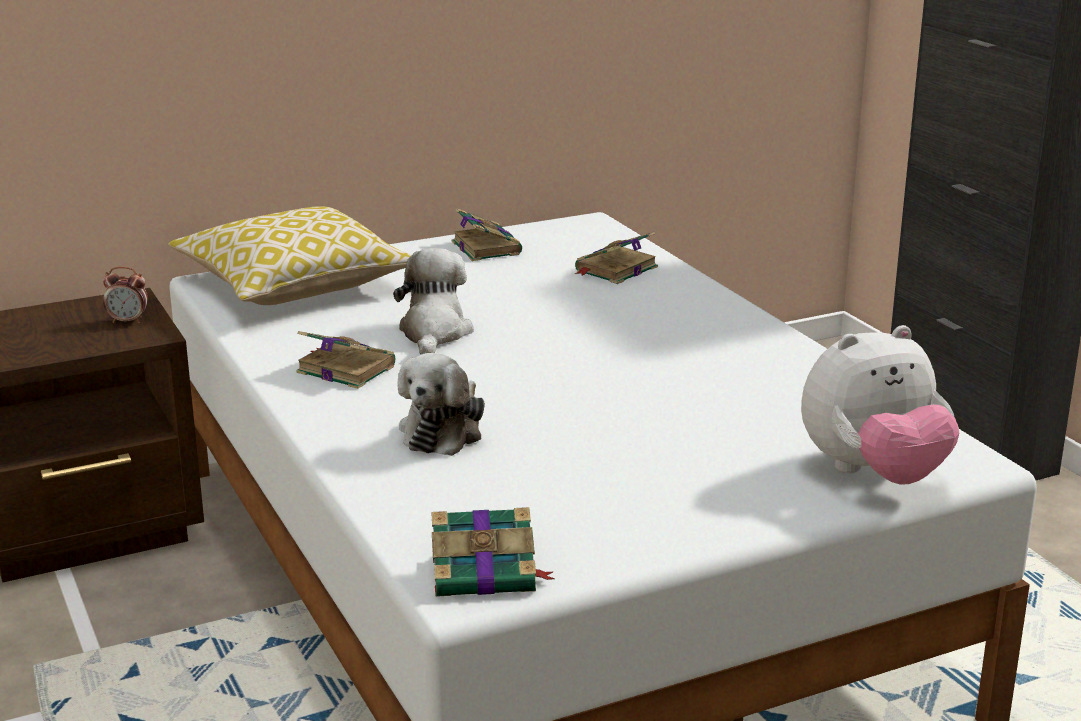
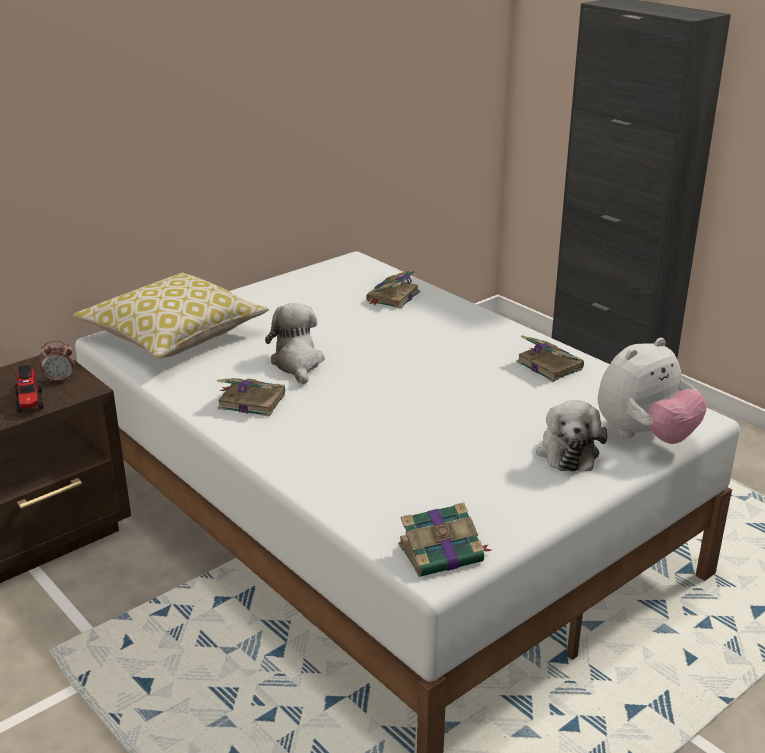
camera: 15 degrees left, 5 degrees up
plush toy [397,353,485,456] -> plush toy moved to [536,400,608,471]
book [452,208,522,261] -> book moved to [516,335,584,382]
none -> toy truck [15,365,44,413]

